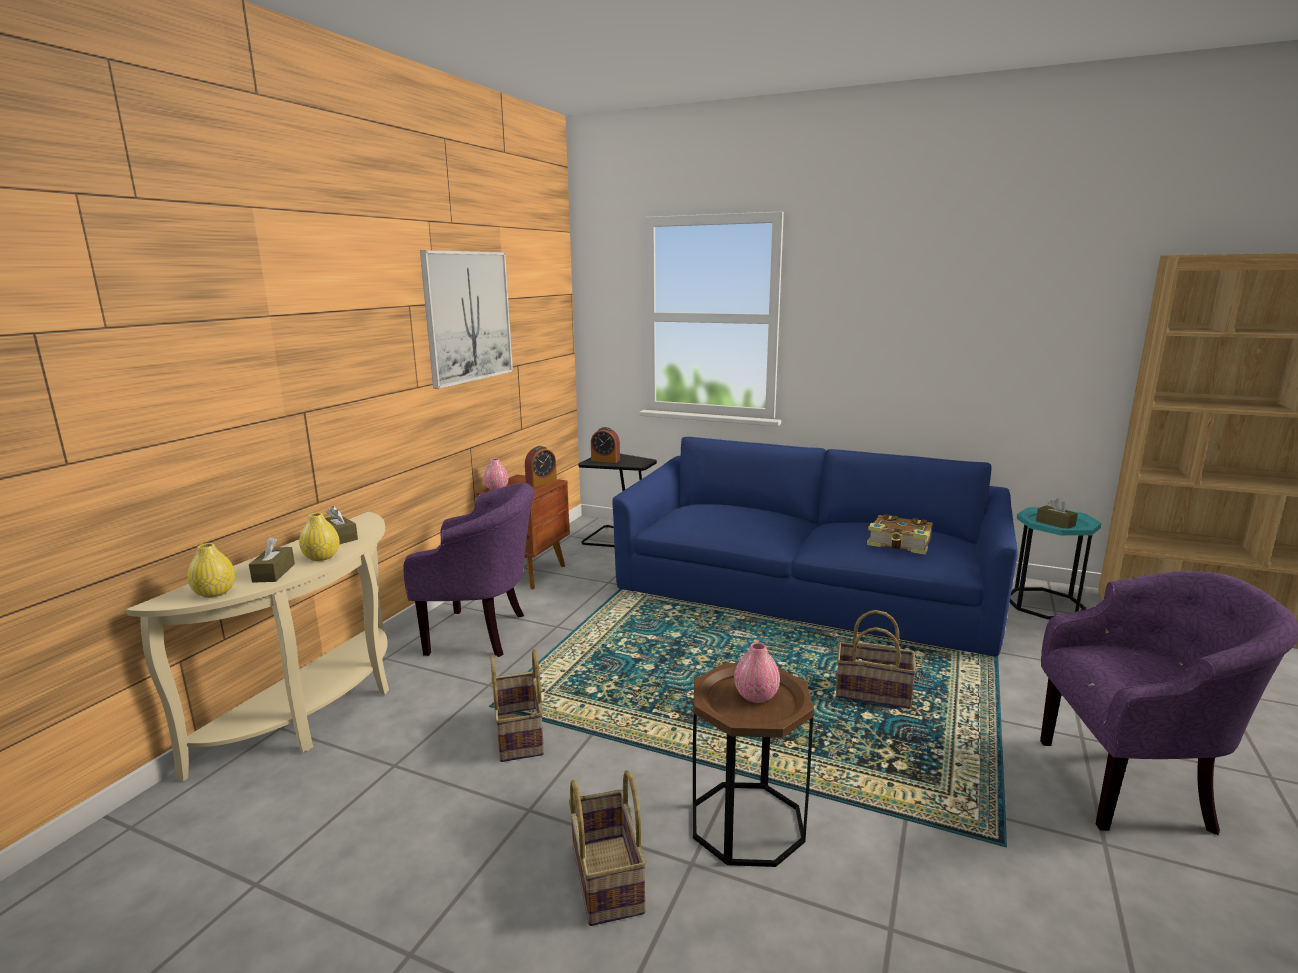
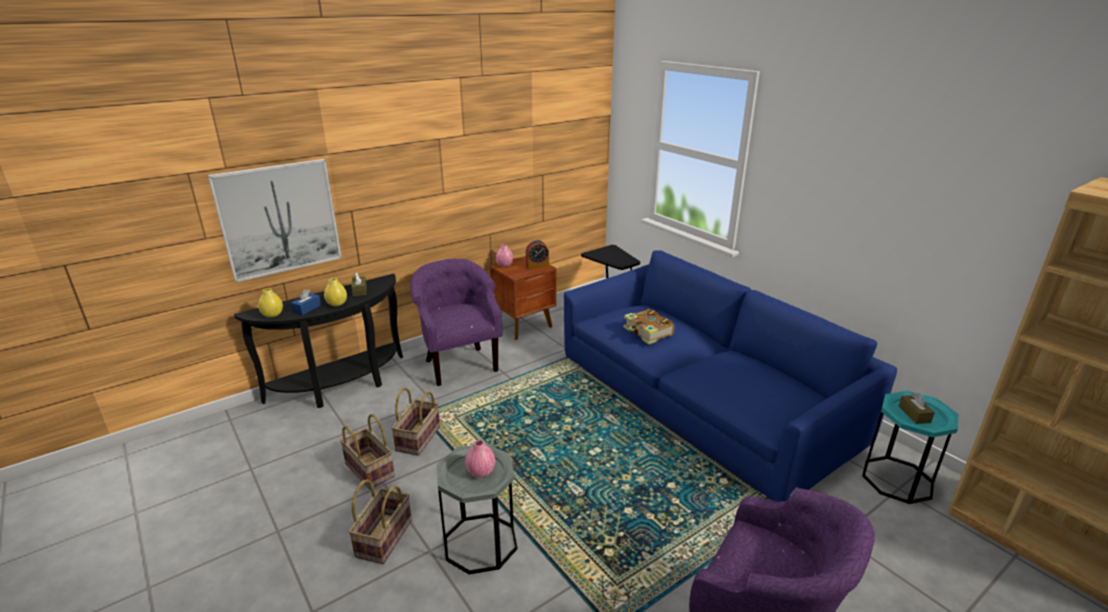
camera: 30 degrees right, 10 degrees up
beige console table [126,512,389,781] -> black console table [234,274,403,408]
brown tissue box [249,537,295,583] -> blue tissue box [291,289,321,315]
purple armchair [403,483,535,657] -> purple armchair turned 150 degrees counterclockwise [410,259,503,386]
picture [420,250,513,389] -> picture moved to [208,159,342,282]
alarm clock [591,427,620,463] -> none
brown side table [693,663,814,867] -> grey side table [437,444,517,574]
basket [836,610,917,708] -> basket moved to [340,414,395,490]
book [867,514,933,555] -> book moved to [624,309,674,345]

